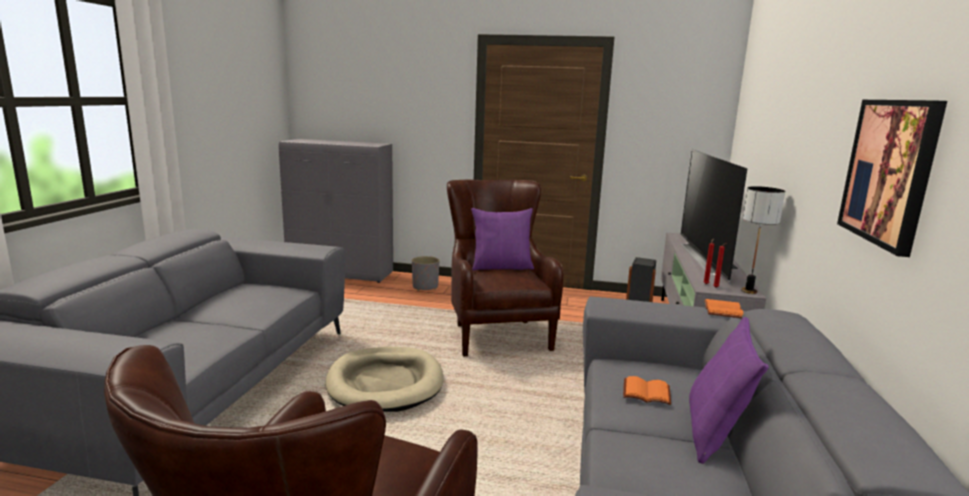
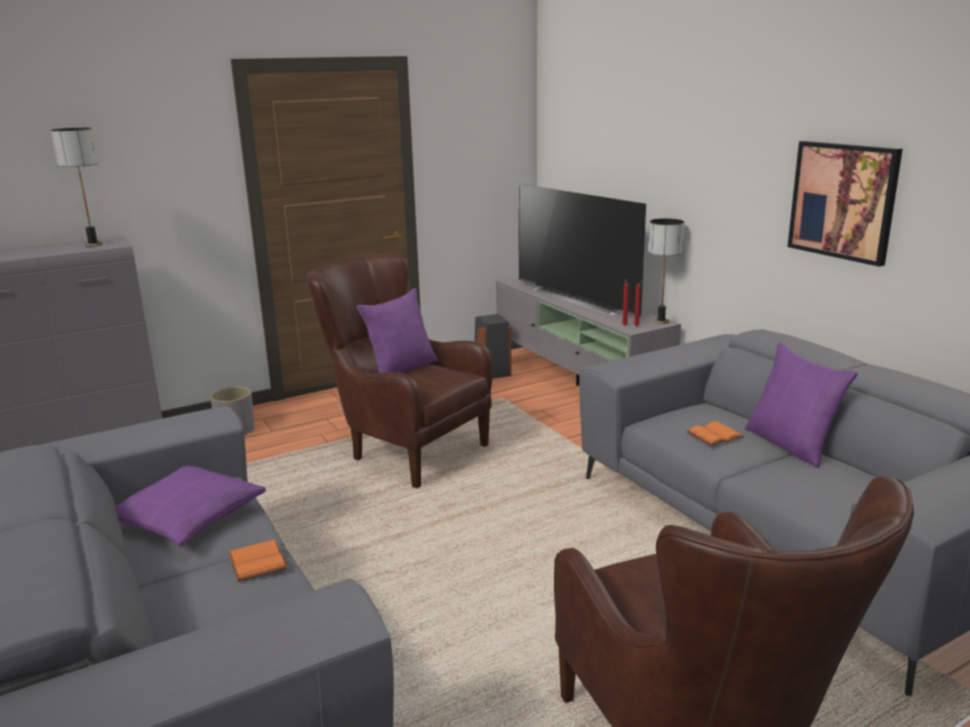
camera: 40 degrees left, 5 degrees up
beige dog bed [325,347,444,412] -> none
orange book [704,299,744,318] -> orange book moved to [228,540,288,582]
none -> table lamp [51,128,102,247]
none -> purple pillow [115,465,266,547]

